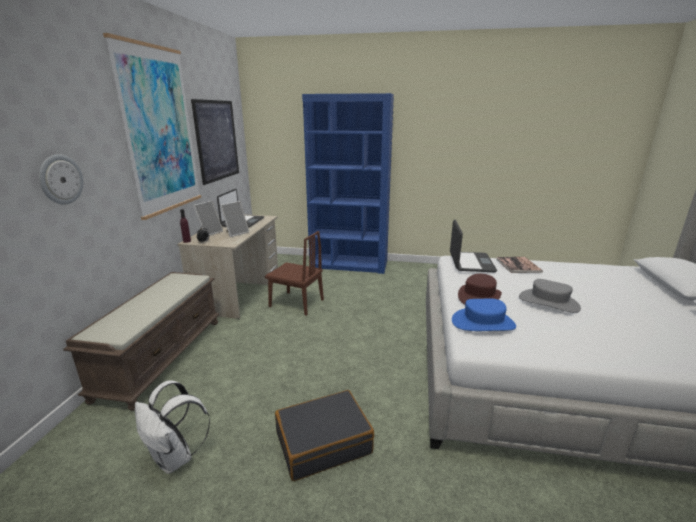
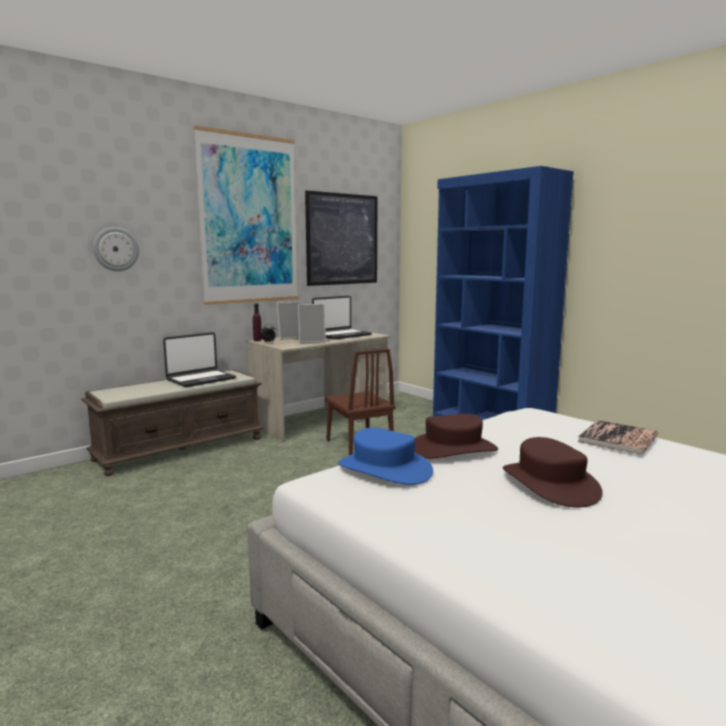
camera: 40 degrees right, 10 degrees down
white backpack [135,380,210,474] -> none
black suitcase [275,390,374,481] -> none
laptop [450,219,497,272] -> laptop moved to [163,332,236,387]
grey hat [519,279,581,313] -> brown hat [503,437,603,507]

